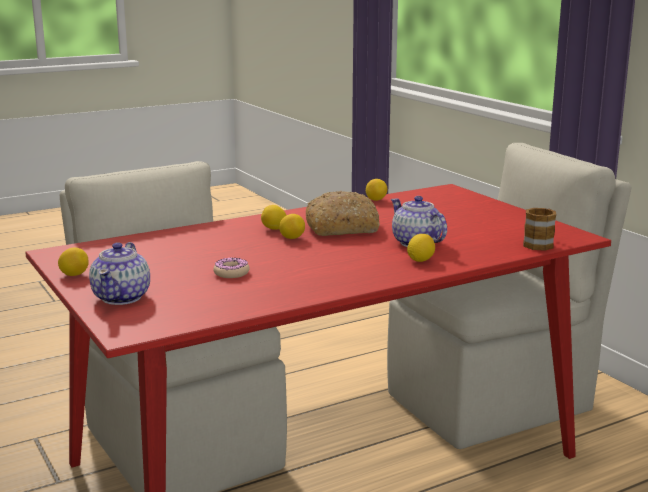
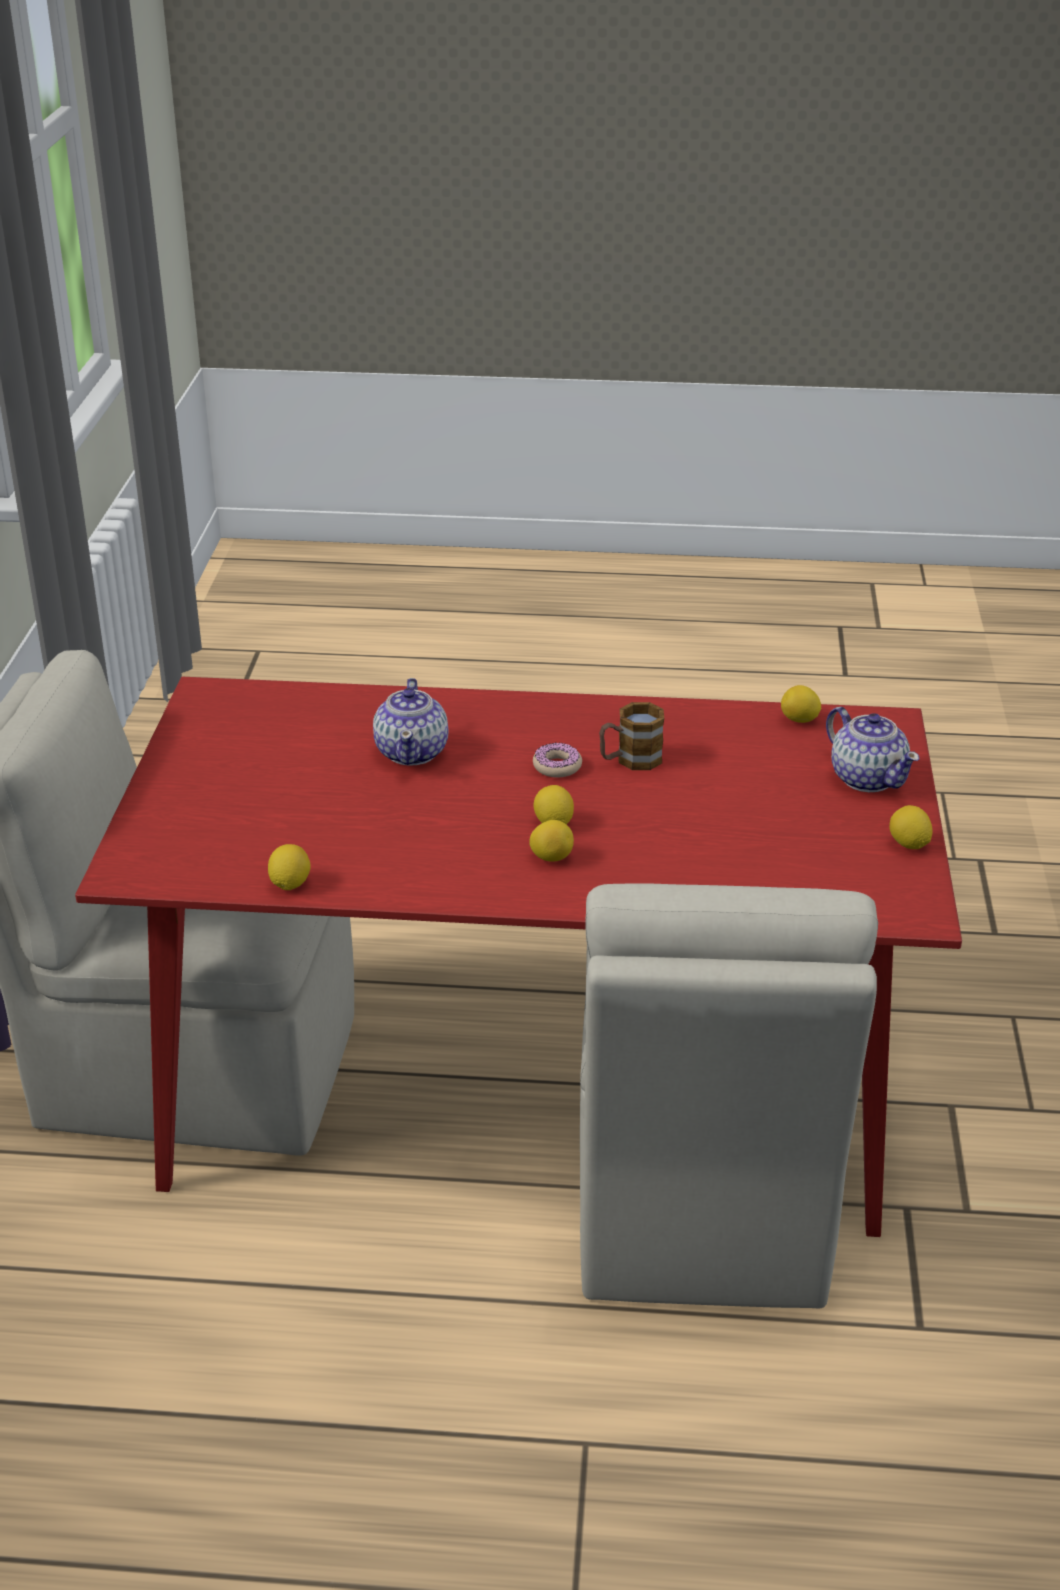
camera: 145 degrees left, 15 degrees up
teapot [89,242,150,305] -> teapot turned 105 degrees clockwise [826,707,920,792]
donut [213,257,250,278] -> donut moved to [533,742,582,777]
bread [306,191,380,236] -> none
lemon [407,234,435,262] -> lemon moved to [781,685,821,723]
mug [523,208,556,251] -> mug moved to [599,702,664,770]

